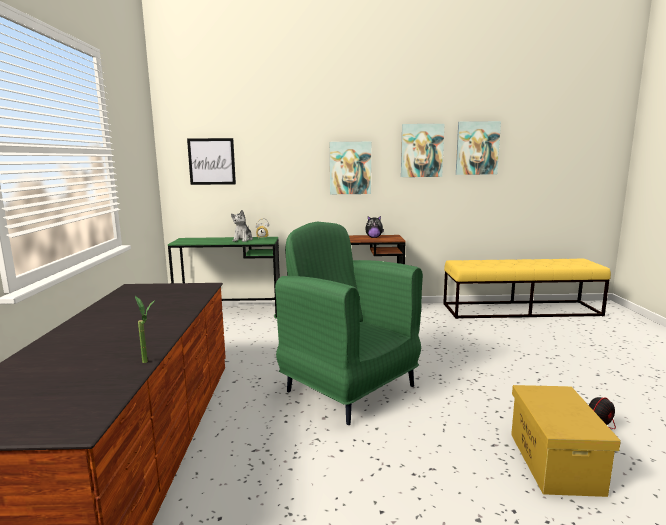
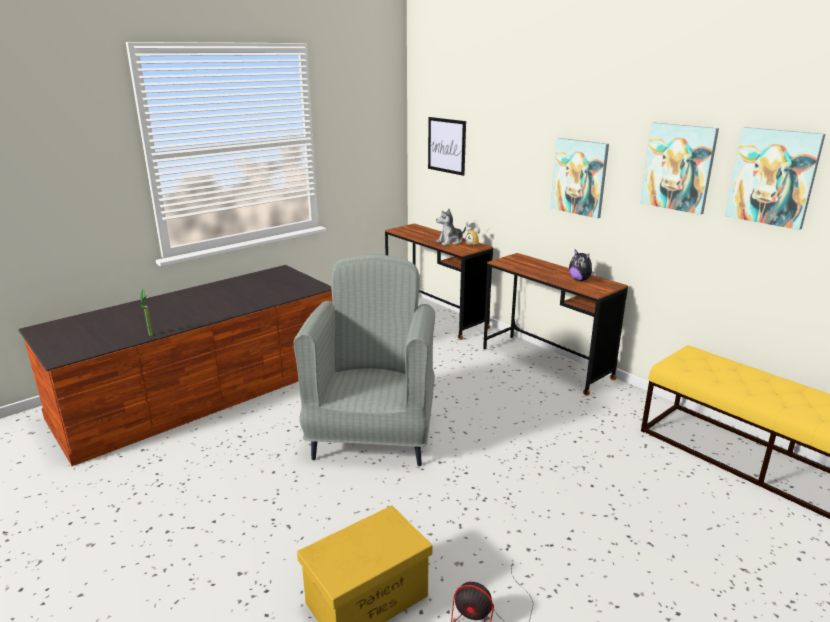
camera: 50 degrees right, 10 degrees up
green desk [168,237,280,319] -> brown desk [385,224,493,340]
green armchair [275,222,423,425] -> grey armchair [294,254,435,466]

